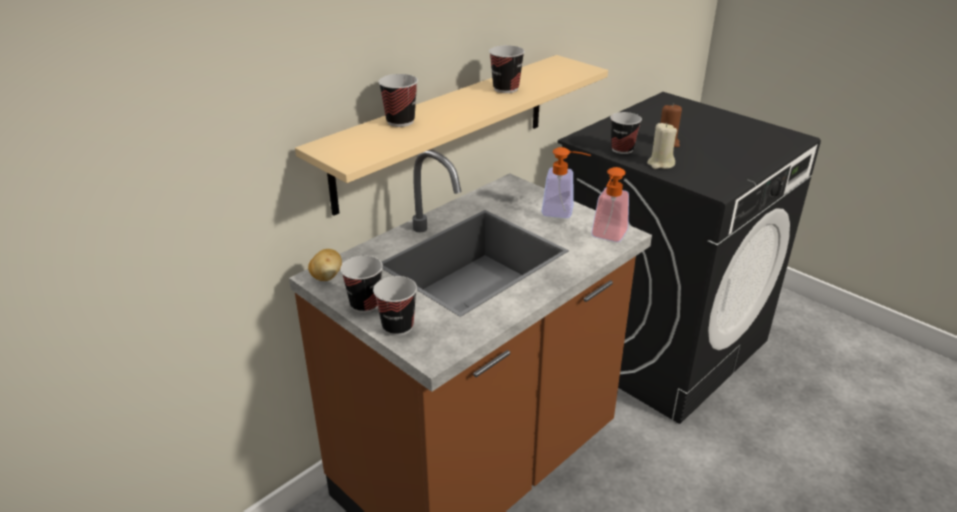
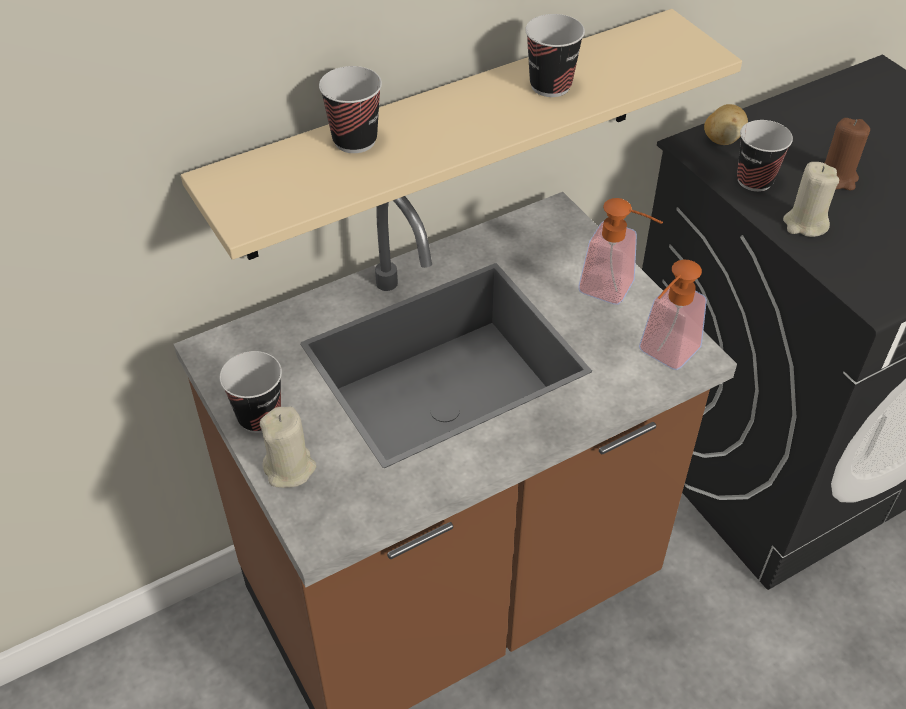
camera: 15 degrees right, 15 degrees up
potato [308,249,342,281] -> potato moved to [704,104,748,145]
cup [373,276,417,336] -> beige candle [260,406,316,488]

